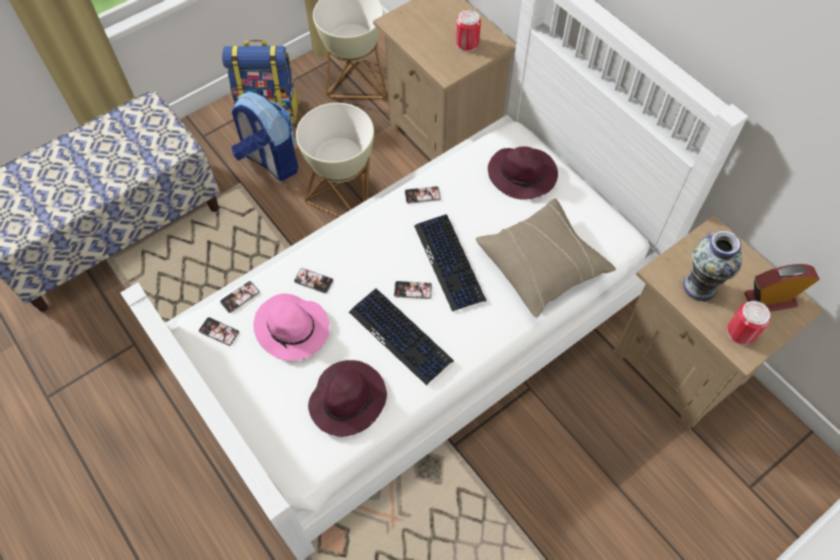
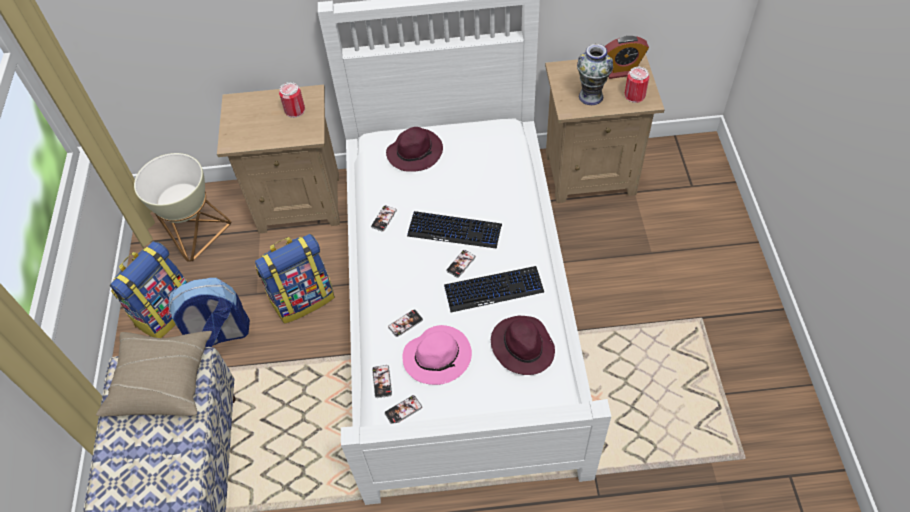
camera: 55 degrees left, 5 degrees down
planter [296,103,374,217] -> backpack [255,234,335,324]
beige pillow [476,198,616,317] -> beige pillow moved to [96,331,212,417]
alarm clock [744,264,820,312] -> alarm clock turned 120 degrees counterclockwise [604,36,649,79]

